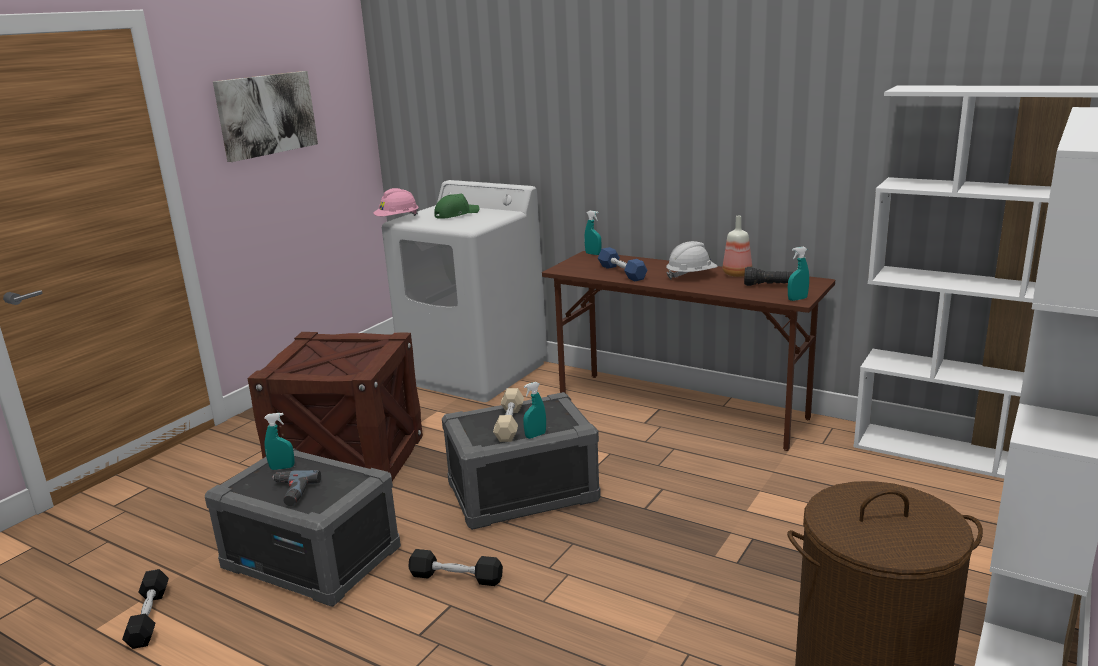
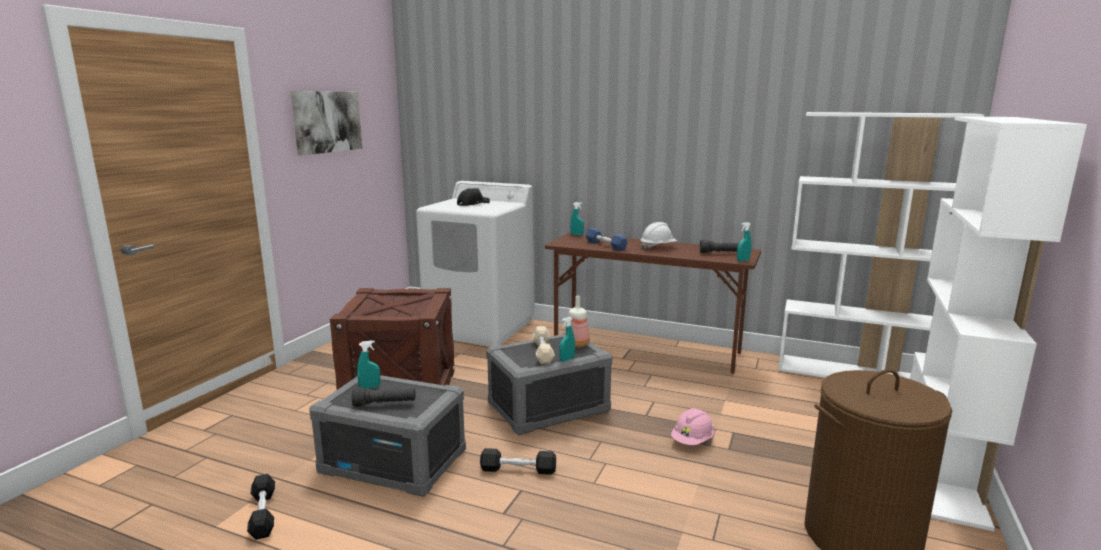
camera: 10 degrees left, 5 degrees down
power drill [272,470,321,506] -> black flashlight [352,387,416,407]
pink hard hat [374,188,419,216] -> pink hard hat moved to [671,408,714,445]
green cap [434,194,479,219] -> black cap [457,188,490,206]
bottle [723,216,752,277] -> bottle moved to [565,296,590,348]

